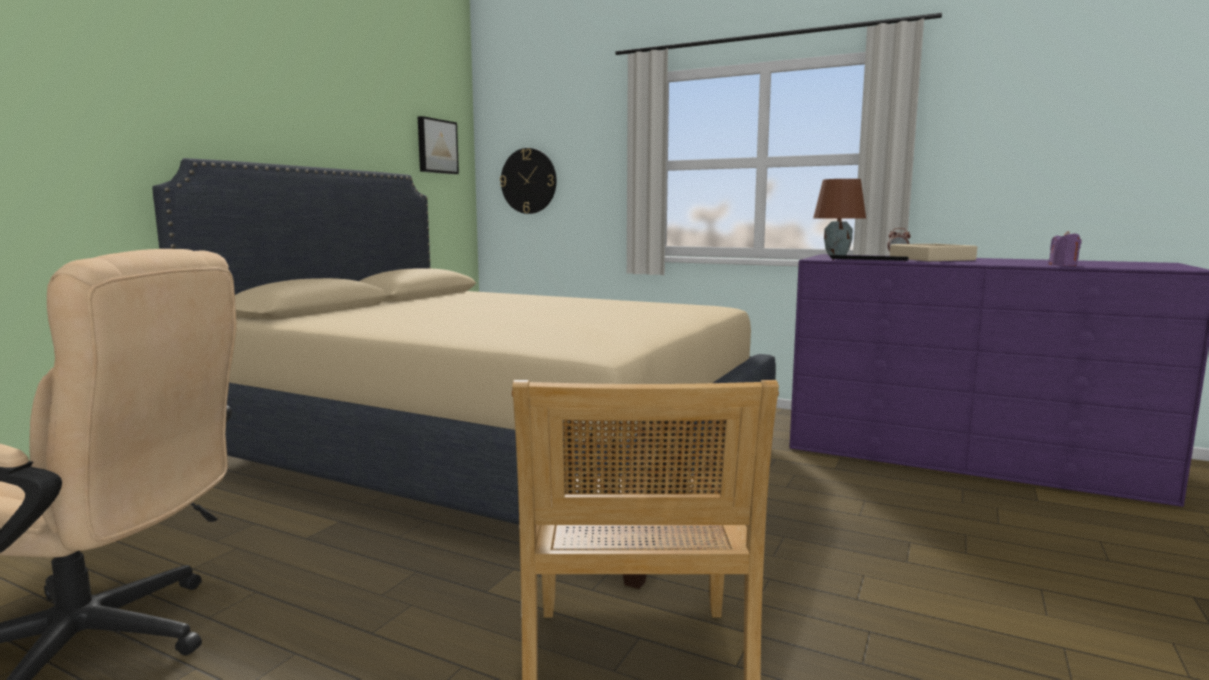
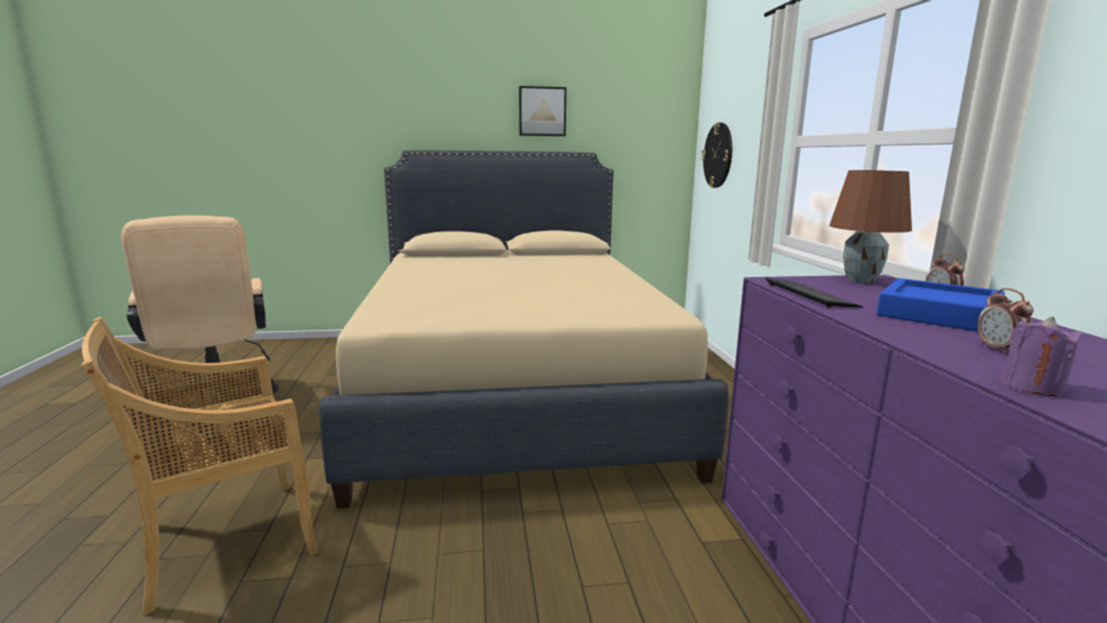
camera: 55 degrees right, 5 degrees up
picture [418,116,459,174] -> picture moved to [519,86,566,136]
beige tray [890,244,977,261] -> blue tray [877,278,1005,332]
none -> alarm clock [977,288,1033,354]

